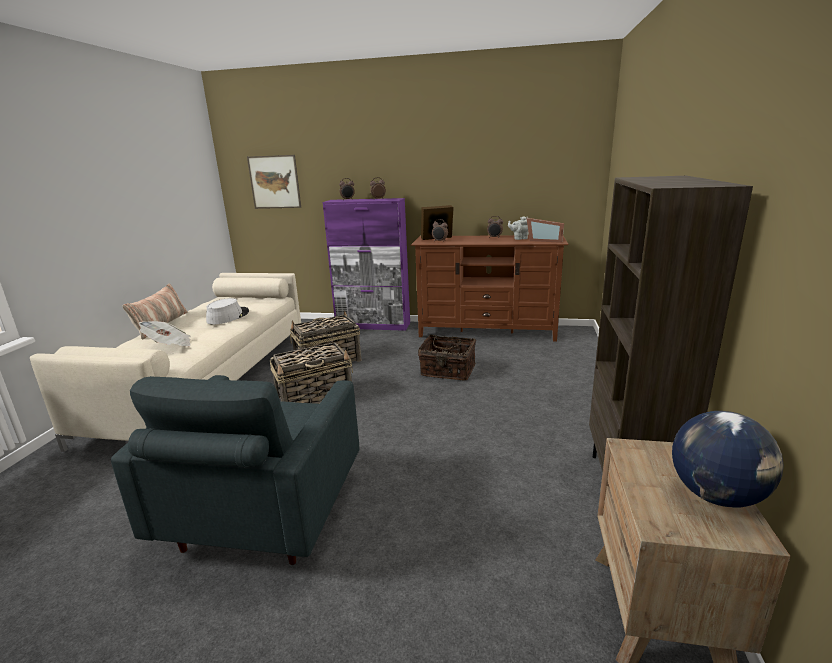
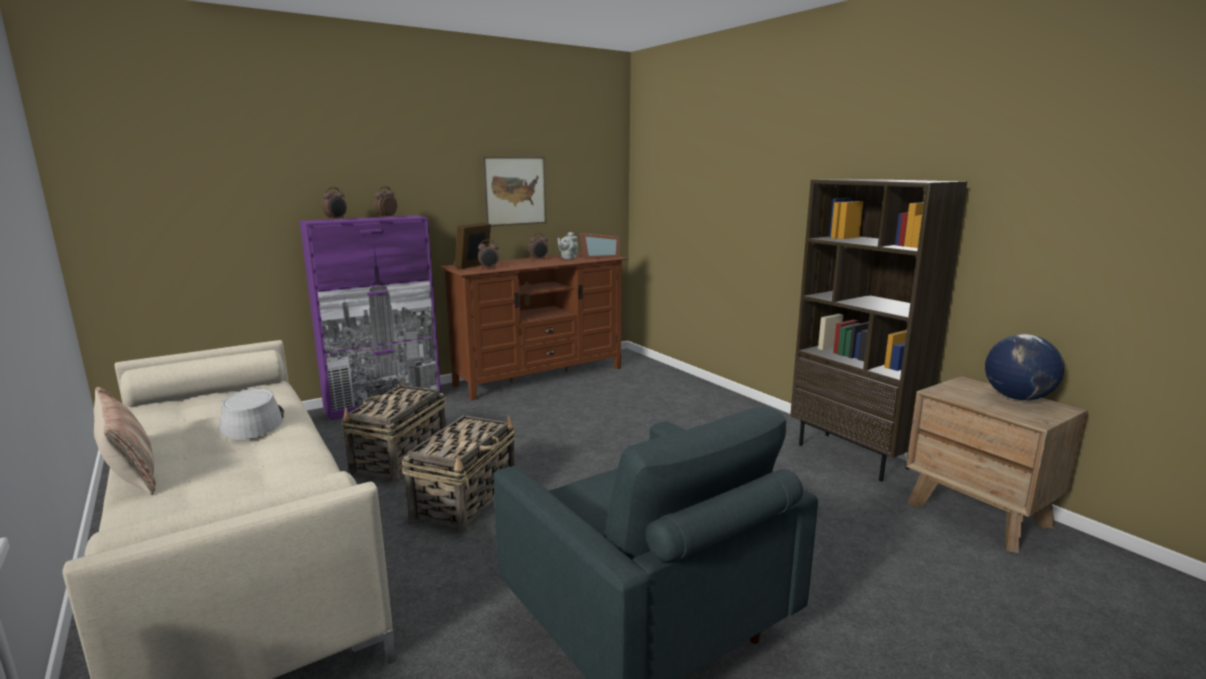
camera: 45 degrees left, 5 degrees down
newspaper [139,321,191,347] -> none
picture [247,155,301,209] -> picture moved to [482,156,546,227]
basket [418,335,476,380] -> none

